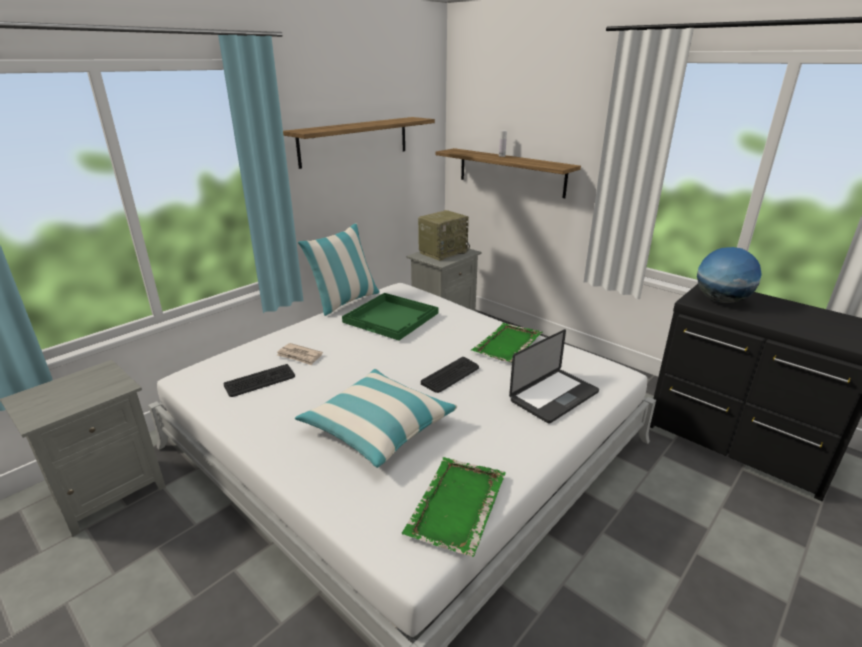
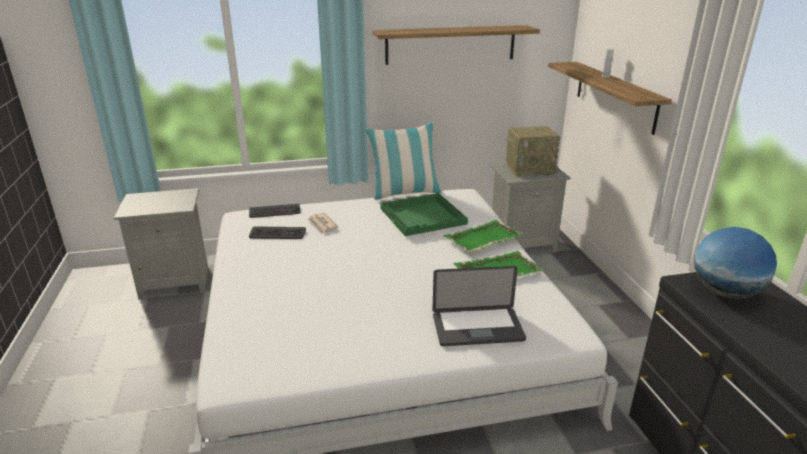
camera: 35 degrees right, 0 degrees up
pillow [295,369,457,468] -> none
green tray [402,457,506,557] -> green tray moved to [443,220,523,253]
keyboard [421,357,479,393] -> keyboard moved to [249,204,301,218]

